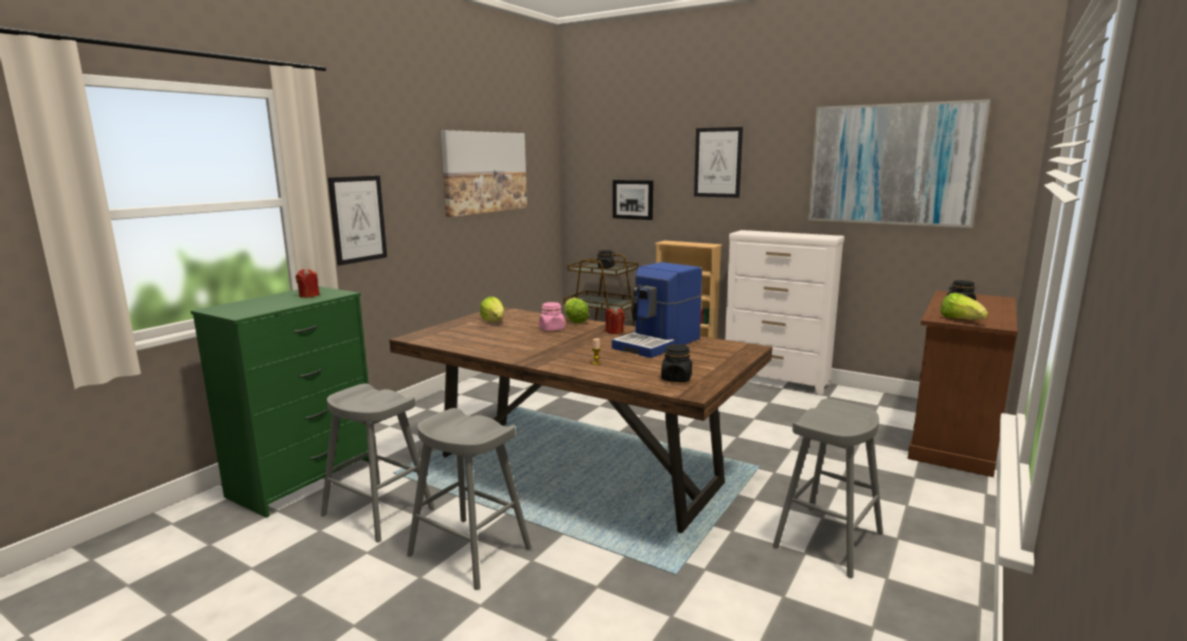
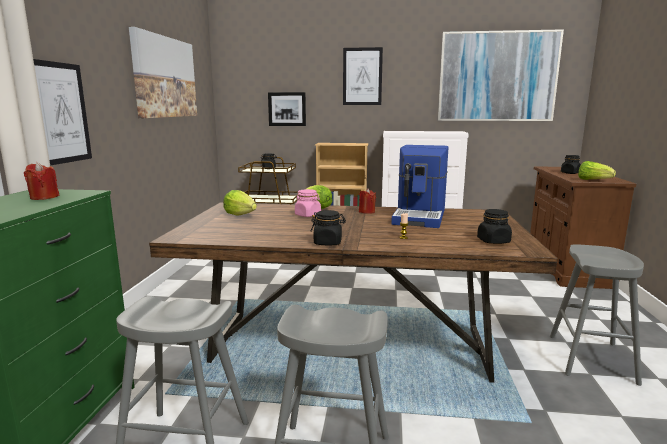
camera: 25 degrees left, 0 degrees up
none -> black jar [311,210,346,246]

